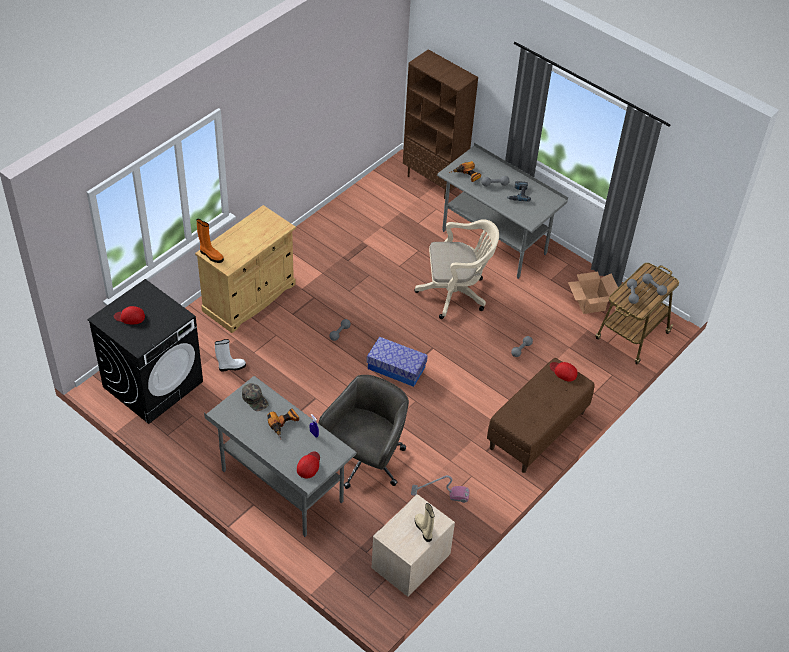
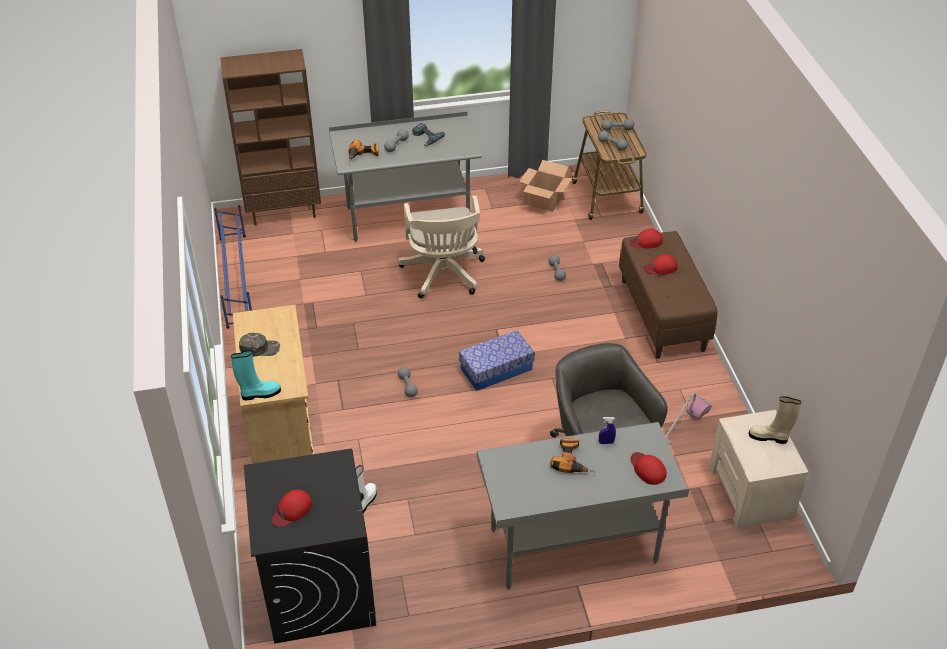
camera: 50 degrees left, 5 degrees down
orange boot [196,219,224,263] -> turquoise boot [231,350,281,400]
green cap [242,383,268,411] -> green cap moved to [239,333,280,357]
beige office chair [414,219,499,319] -> beige office chair turned 135 degrees clockwise [398,195,485,298]
none -> blue shoe rack [214,205,252,329]
none -> red cap [643,254,678,275]

